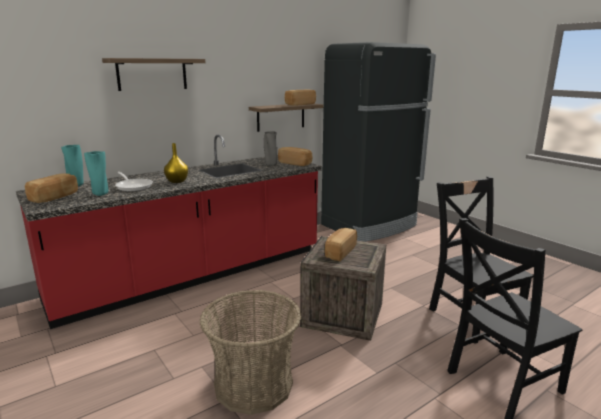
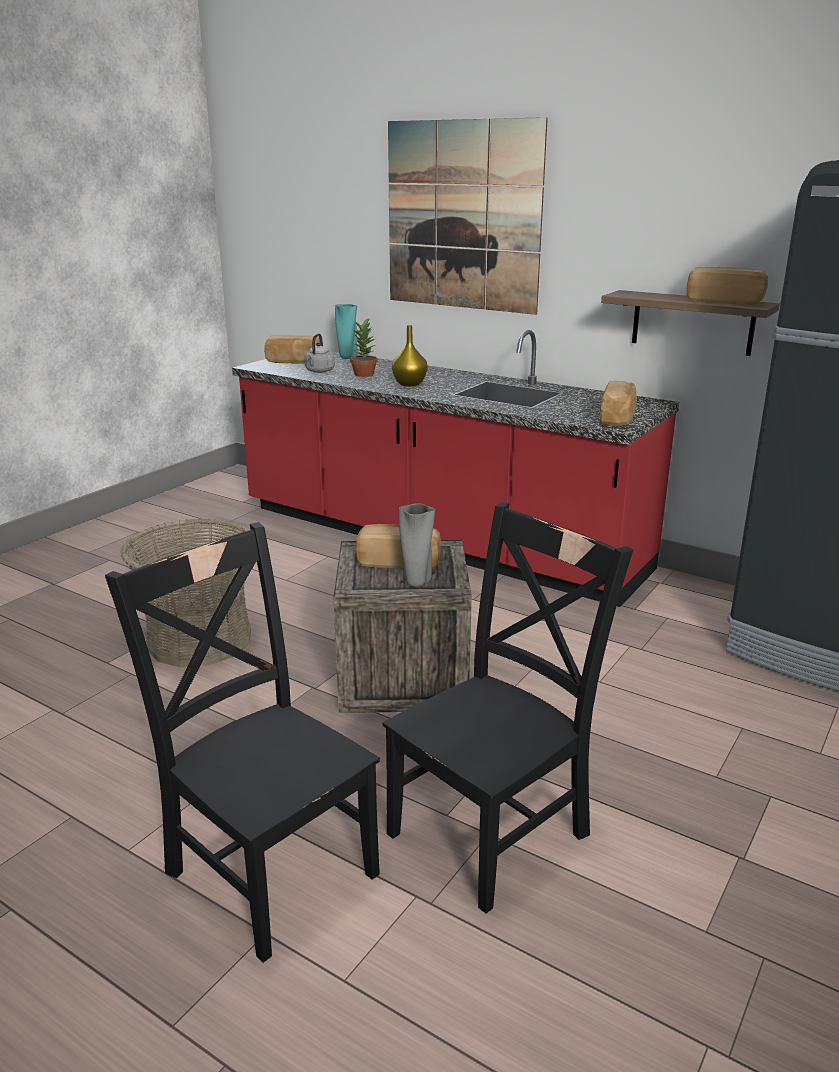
camera: 70 degrees right, 5 degrees up
turquoise vase [84,151,109,196] -> grey kettle [304,333,335,373]
shelf [102,58,206,91] -> picture [388,117,548,315]
frying pan [115,172,153,192] -> potted plant [350,317,377,377]
grey vase [264,131,278,166] -> grey vase moved to [399,503,435,587]

